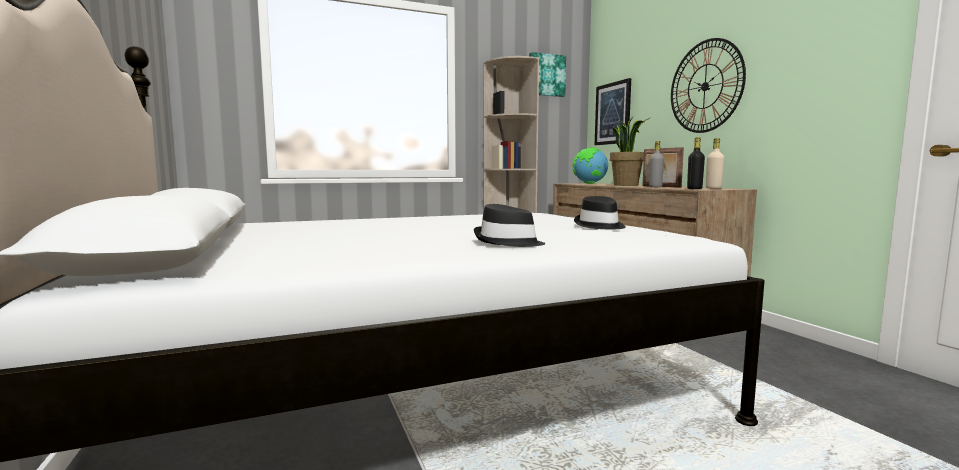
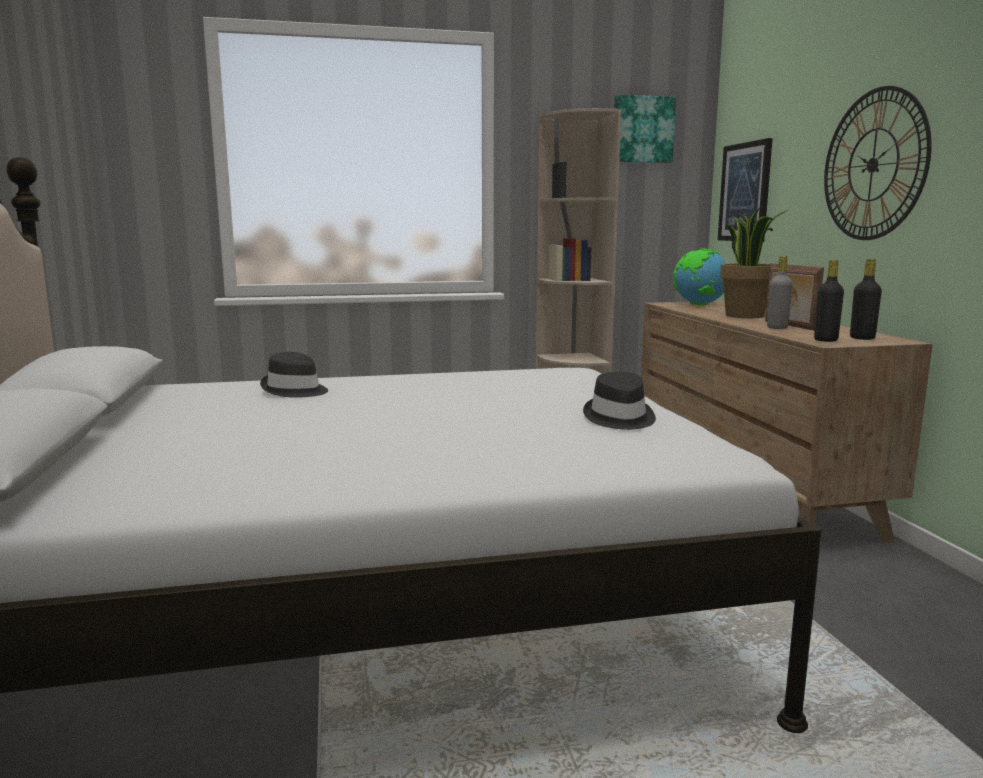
camera: 10 degrees right, 5 degrees up
black hat [474,204,545,247] -> black hat moved to [260,352,328,398]
beige bottle [706,138,725,189] -> black bottle [850,259,882,340]

